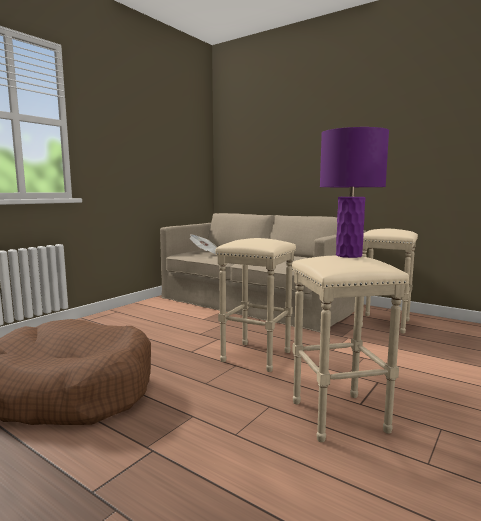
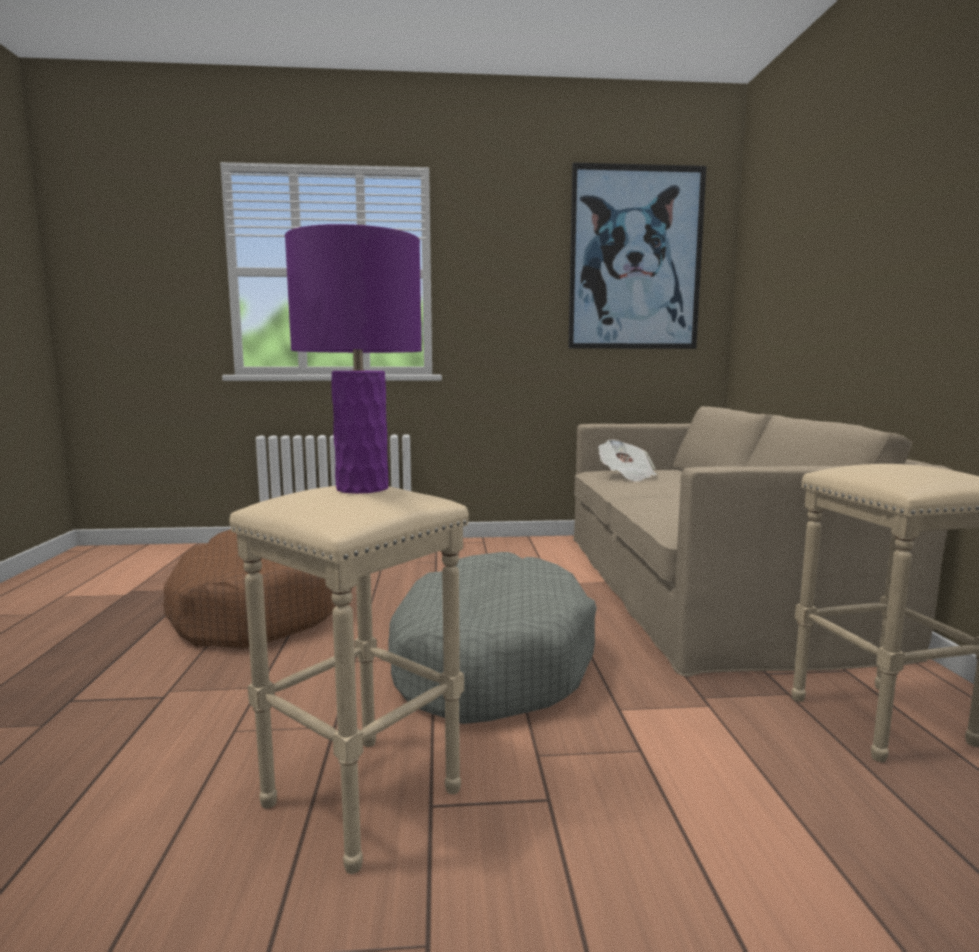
camera: 50 degrees right, 0 degrees up
beige stool [215,238,296,372] -> grey dog bed [388,552,597,724]
none -> picture [568,163,706,349]

